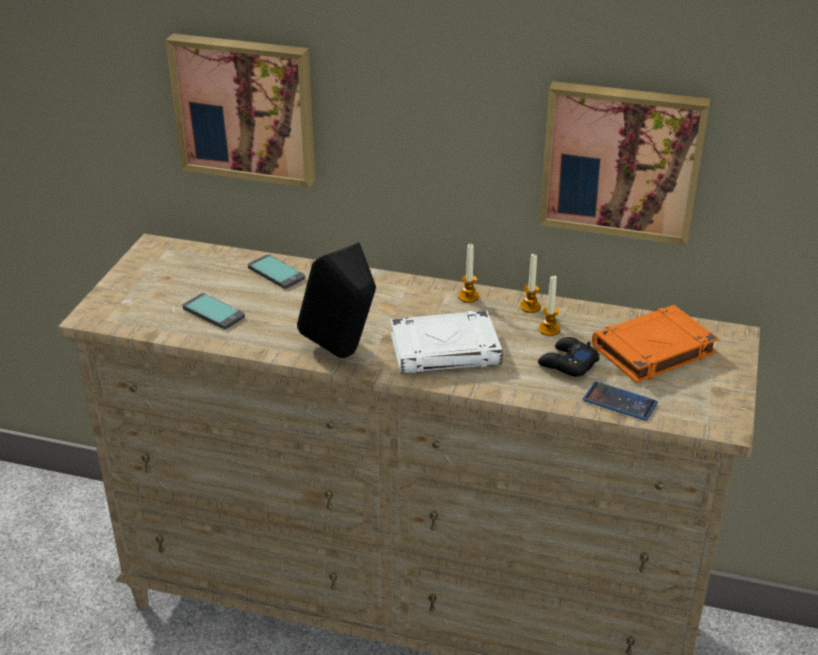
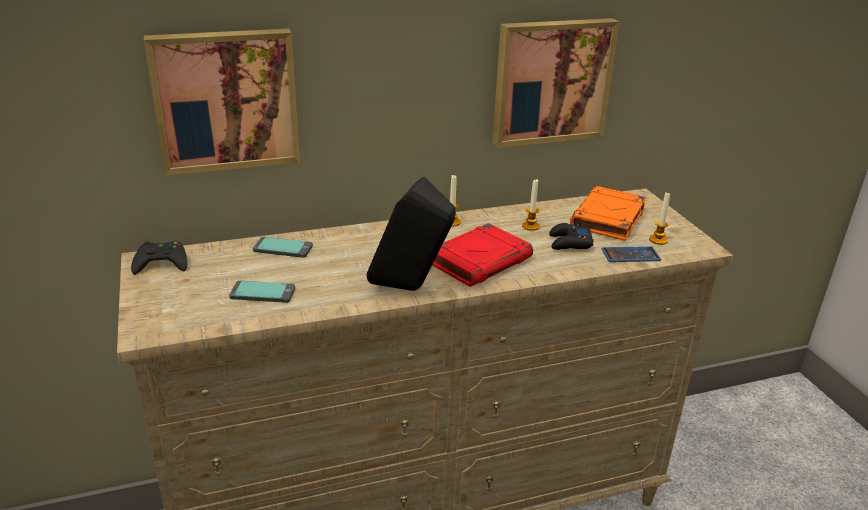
camera: 35 degrees left, 5 degrees down
white book [390,311,503,374] -> red book [433,223,533,287]
candle [520,254,541,313] -> candle moved to [649,193,670,245]
none -> black game controller [131,241,187,275]

